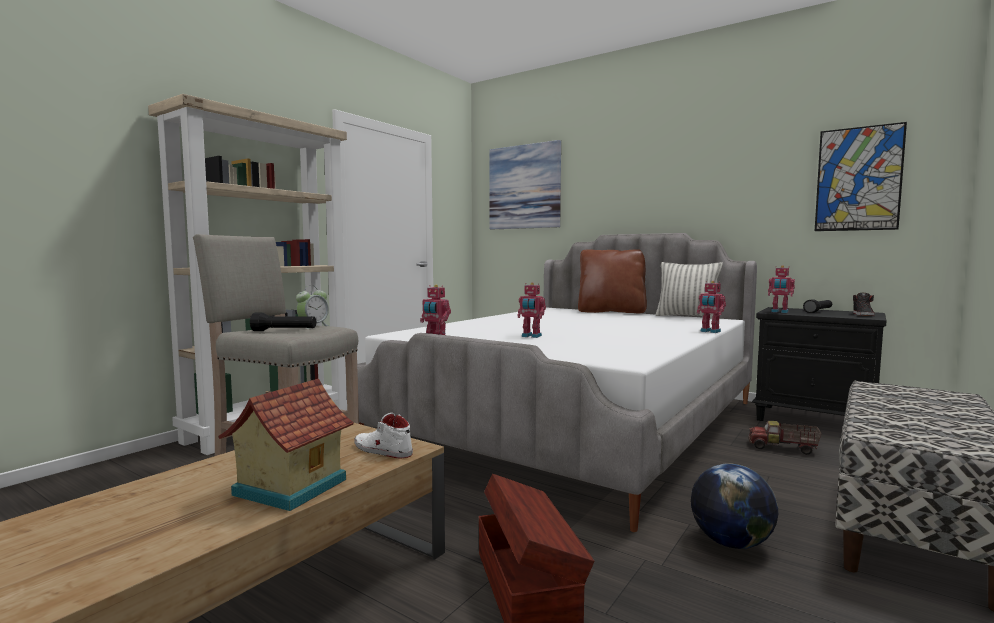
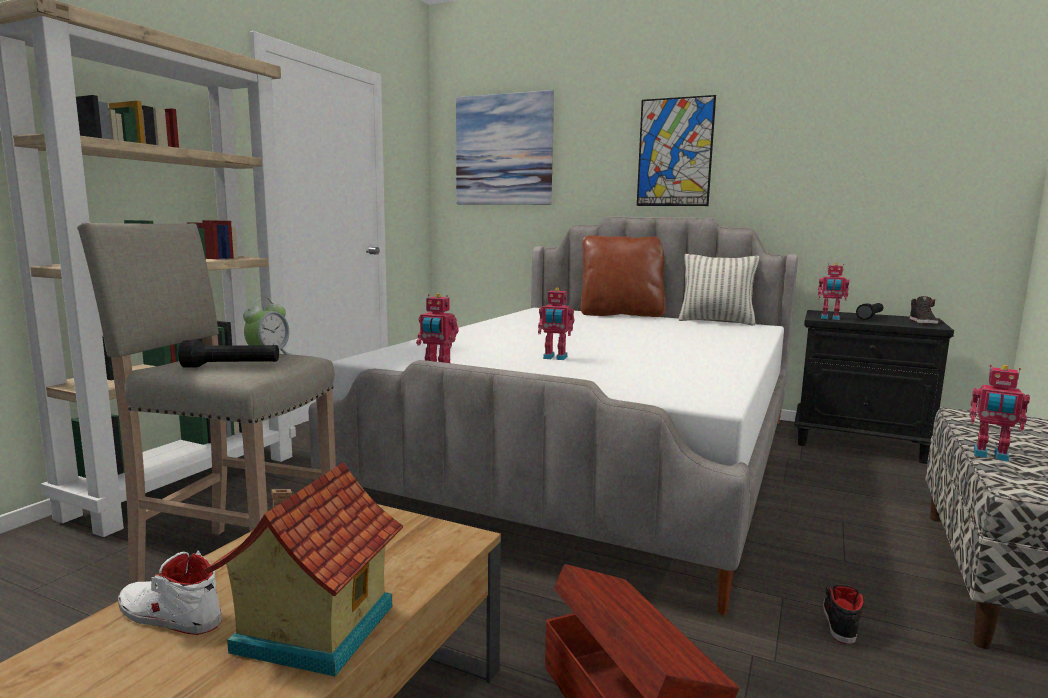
camera: 10 degrees left, 5 degrees up
white shoe [354,413,413,459] -> white shoe moved to [118,550,222,635]
globe [691,463,778,549] -> black shoe [823,584,866,644]
toy robot [697,281,726,333] -> toy robot moved to [970,365,1030,462]
toy truck [749,421,821,455] -> none
picture [815,122,907,231] -> picture moved to [637,95,716,206]

